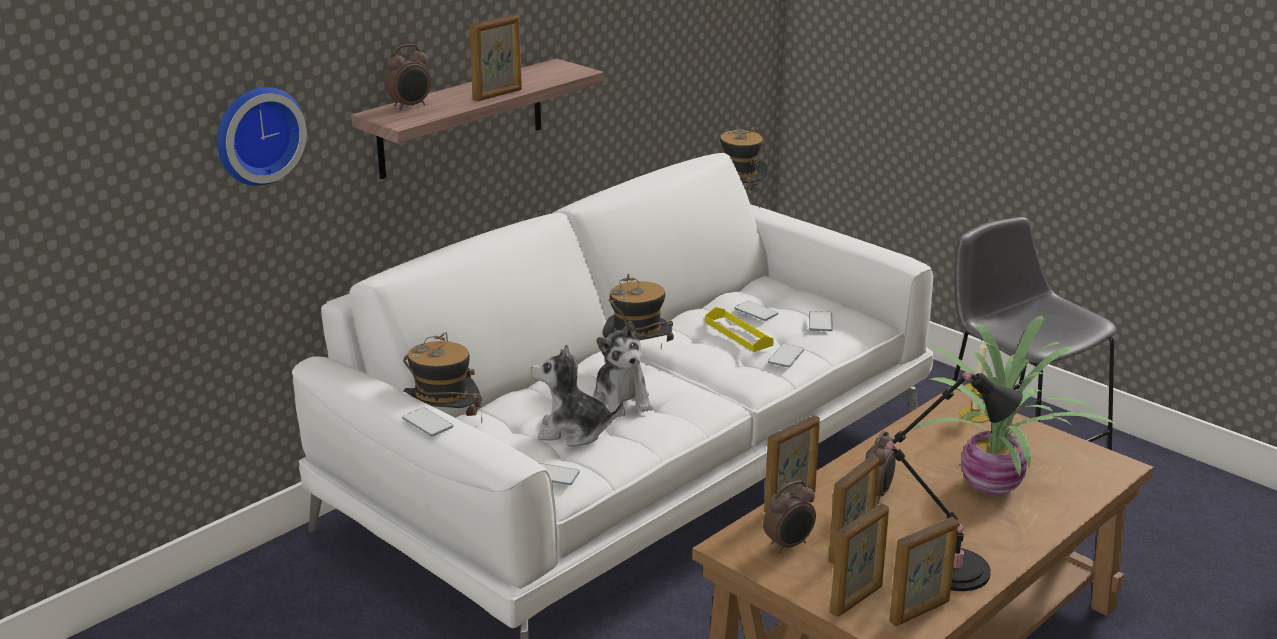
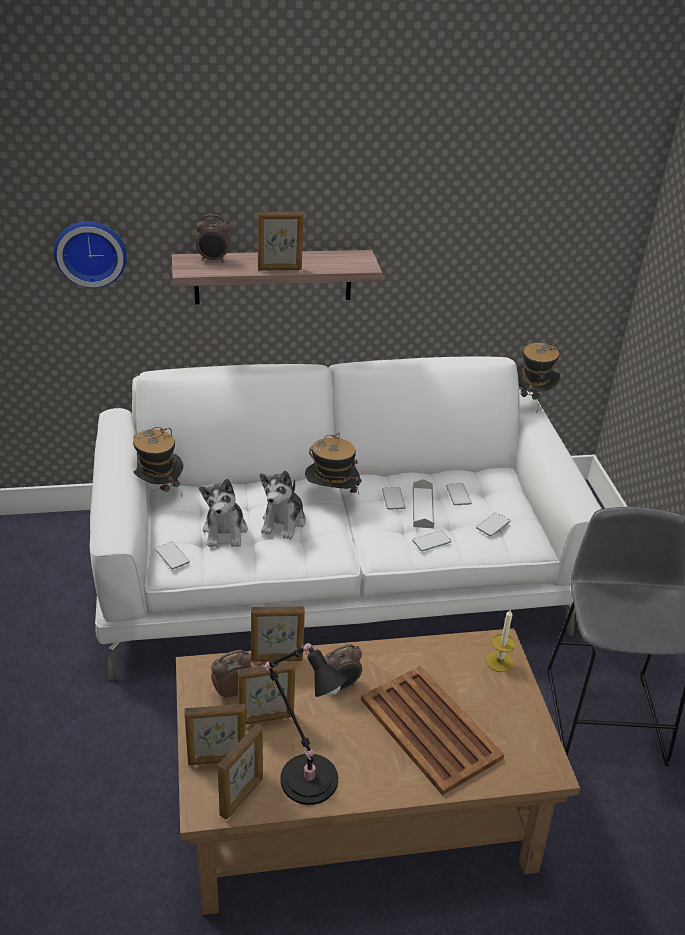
camera: 35 degrees right, 10 degrees up
phone [402,407,453,436] -> phone moved to [382,487,405,510]
plush toy [531,344,623,446] -> plush toy turned 135 degrees counterclockwise [199,479,248,547]
yellow tray [705,307,774,352] -> grey tray [413,479,434,528]
alarm clock [763,480,816,553] -> alarm clock turned 150 degrees clockwise [211,650,252,699]
picture frame [889,517,958,626] -> picture frame turned 60 degrees counterclockwise [218,724,263,819]
potted plant [913,316,1118,496] -> brown tray [361,666,504,795]

